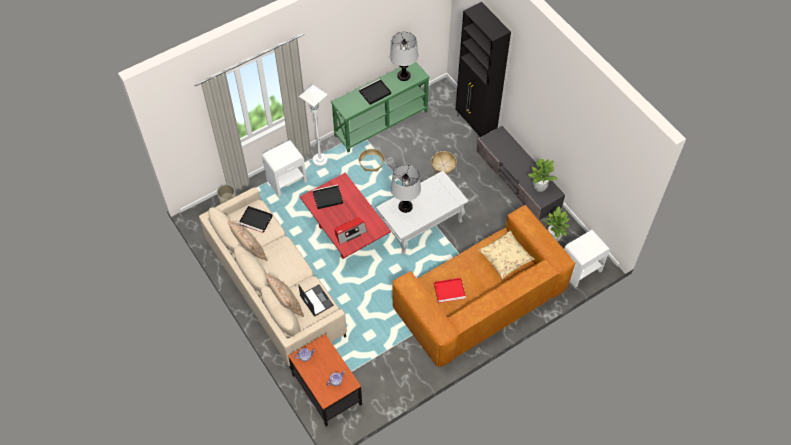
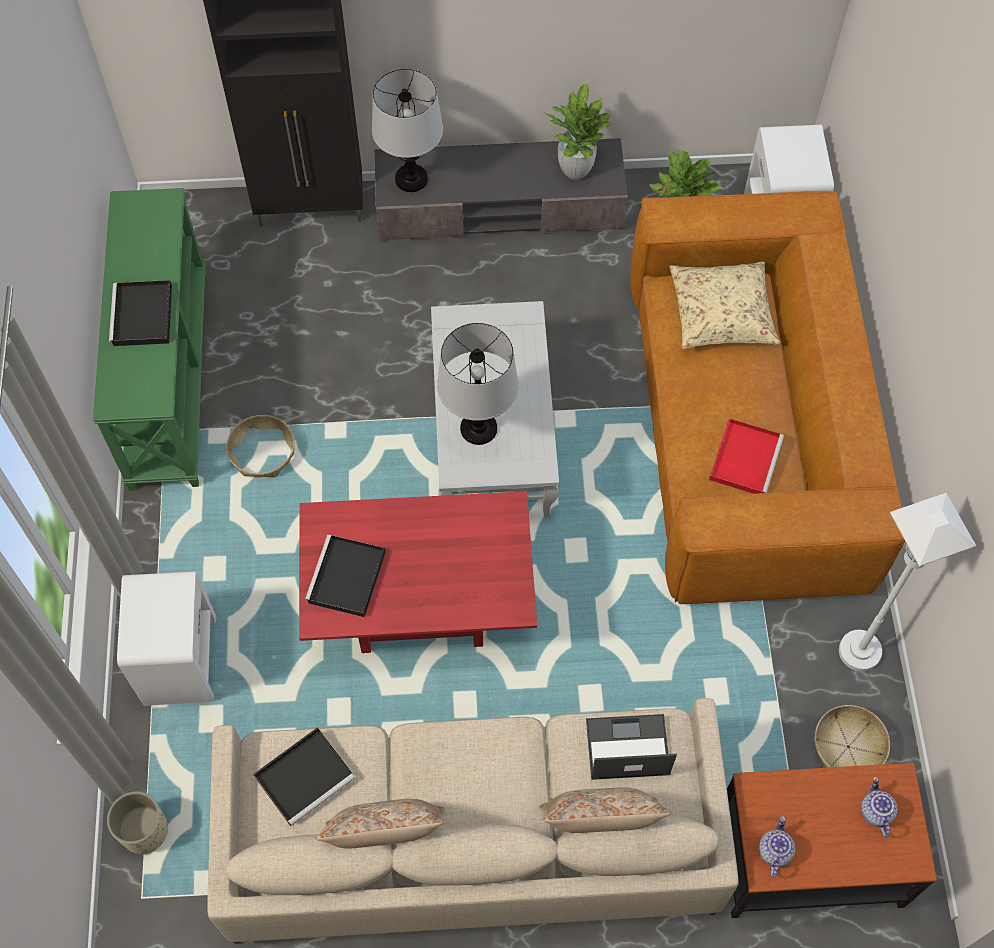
camera: 60 degrees left, 5 degrees up
white floor lamp [299,84,328,166] -> white floor lamp moved to [839,493,976,671]
radio [335,217,367,244] -> none
table lamp [390,32,418,81] -> table lamp moved to [372,69,443,192]
basket [431,151,457,175] -> basket moved to [814,705,890,768]

